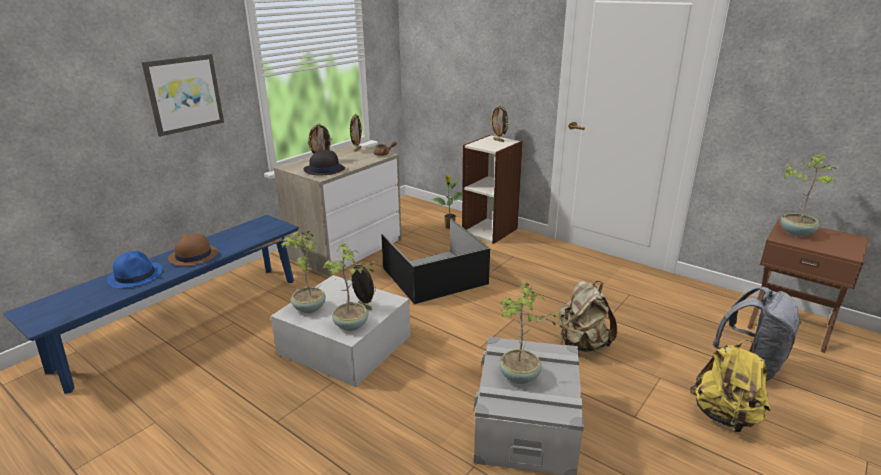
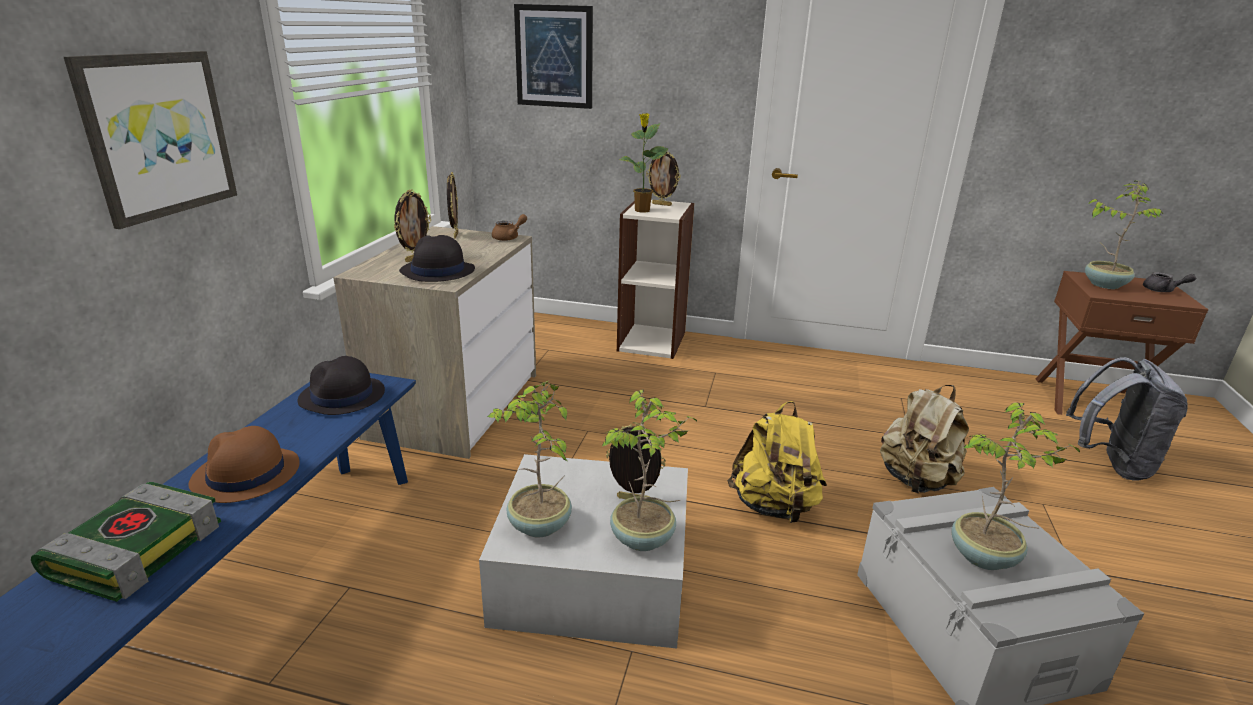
camera: 25 degrees left, 0 degrees up
blue hat [107,251,163,289] -> book [31,482,221,602]
black storage box [381,219,490,304] -> none
potted plant [432,175,462,229] -> potted plant moved to [619,113,669,213]
yellow backpack [690,340,770,432] -> yellow backpack moved to [727,401,827,523]
none -> black hat [298,356,385,415]
none -> picture [514,4,593,109]
none -> grey teapot [1143,272,1196,292]

